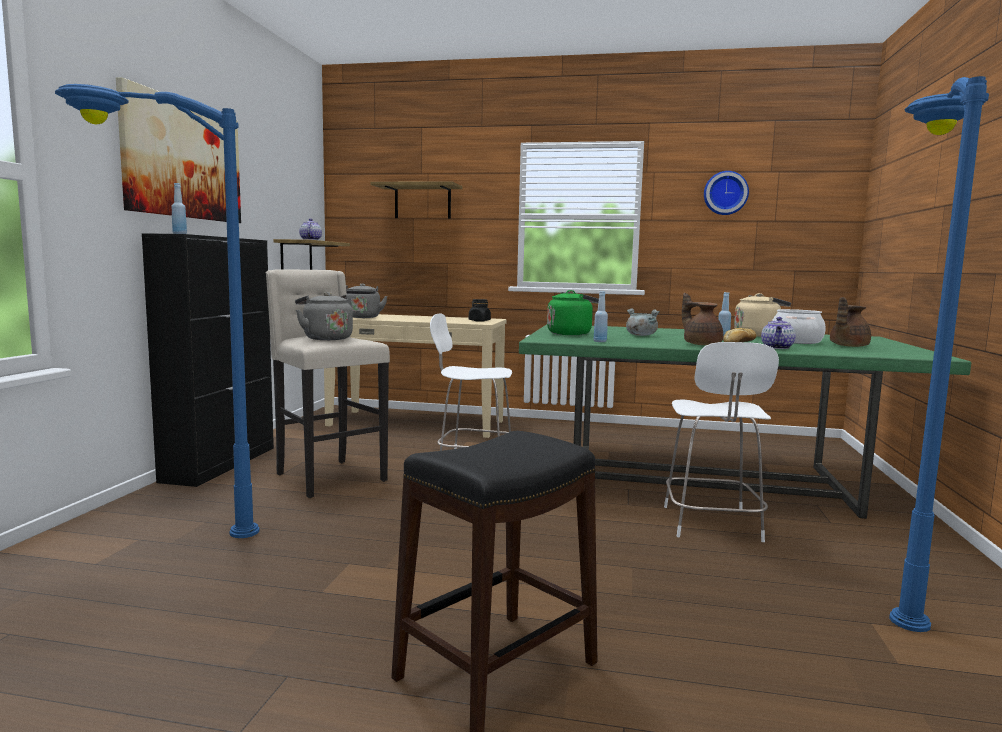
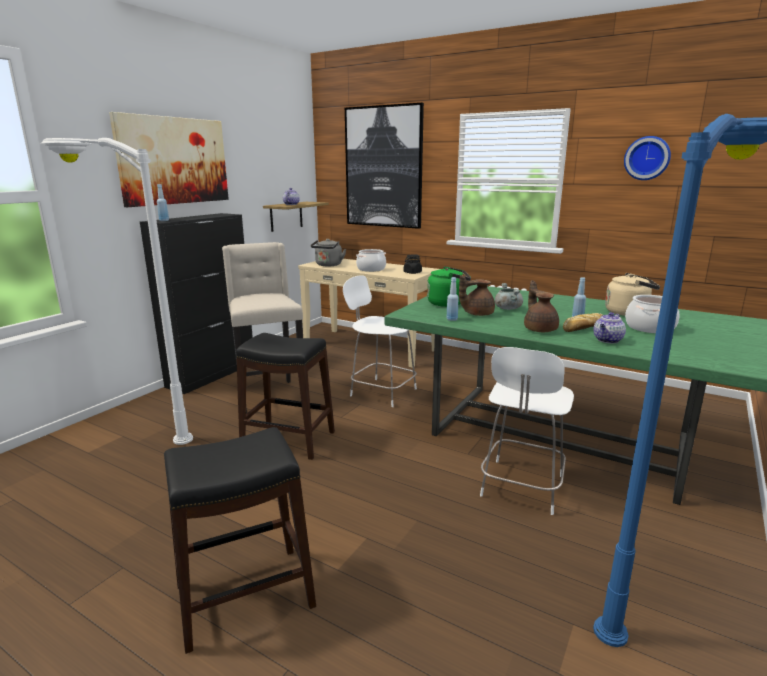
camera: 20 degrees right, 10 degrees up
blue floor lamp [55,84,260,538] -> white floor lamp [41,138,193,445]
grey kettle [295,292,353,340] -> none
shelf [370,181,462,219] -> picture [345,103,424,229]
brown teapot [830,297,871,347] -> brown teapot moved to [459,275,495,316]
none -> black stool [236,333,335,460]
none -> cooking pot [356,249,386,272]

